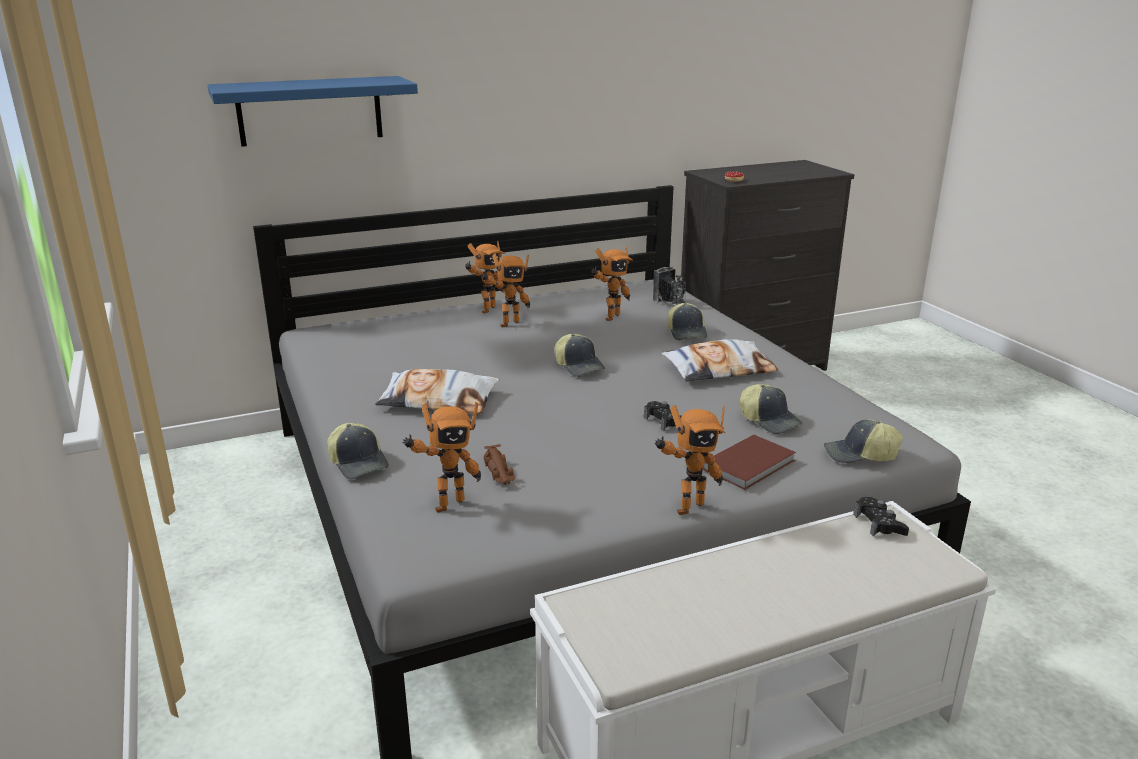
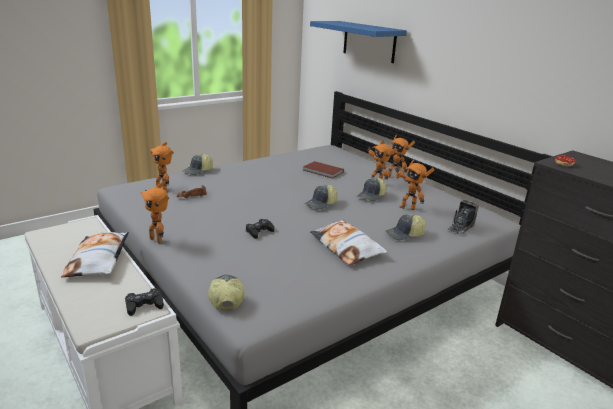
camera: 75 degrees right, 0 degrees up
pillow [375,369,499,413] -> pillow moved to [61,232,129,278]
brown book [702,435,796,490] -> brown book moved to [303,161,344,179]
cap [740,384,803,434] -> cap moved to [357,177,387,201]

